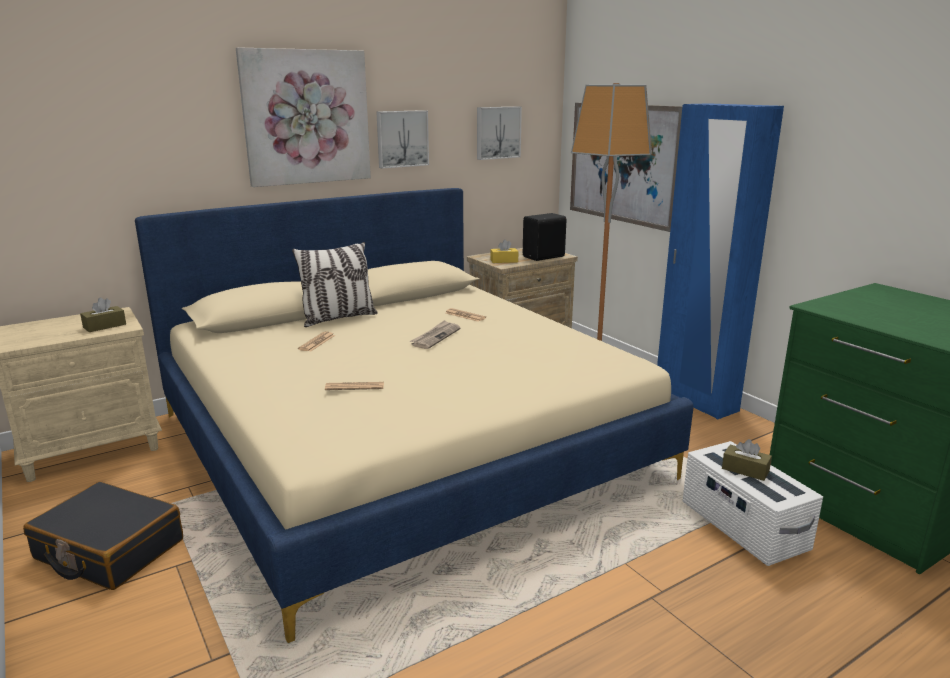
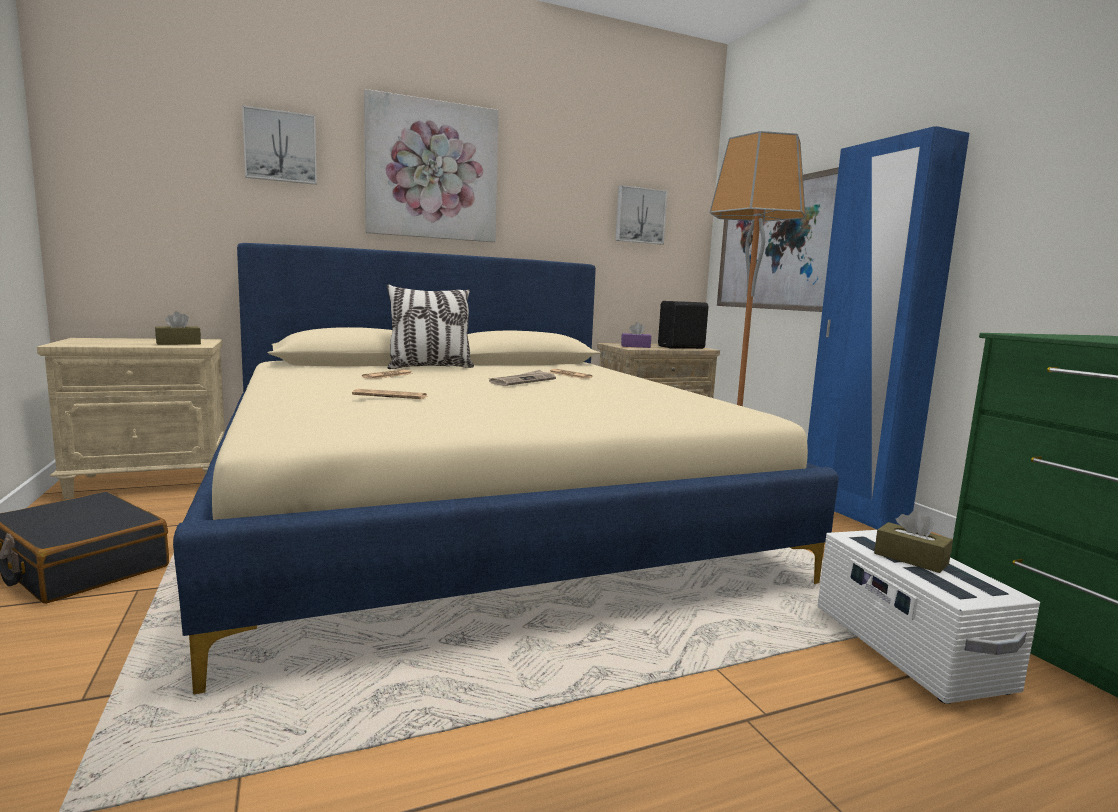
camera: 10 degrees right, 10 degrees down
picture [376,110,429,169] -> picture moved to [242,105,317,185]
yellow tissue box [490,239,518,263] -> purple tissue box [621,322,651,348]

